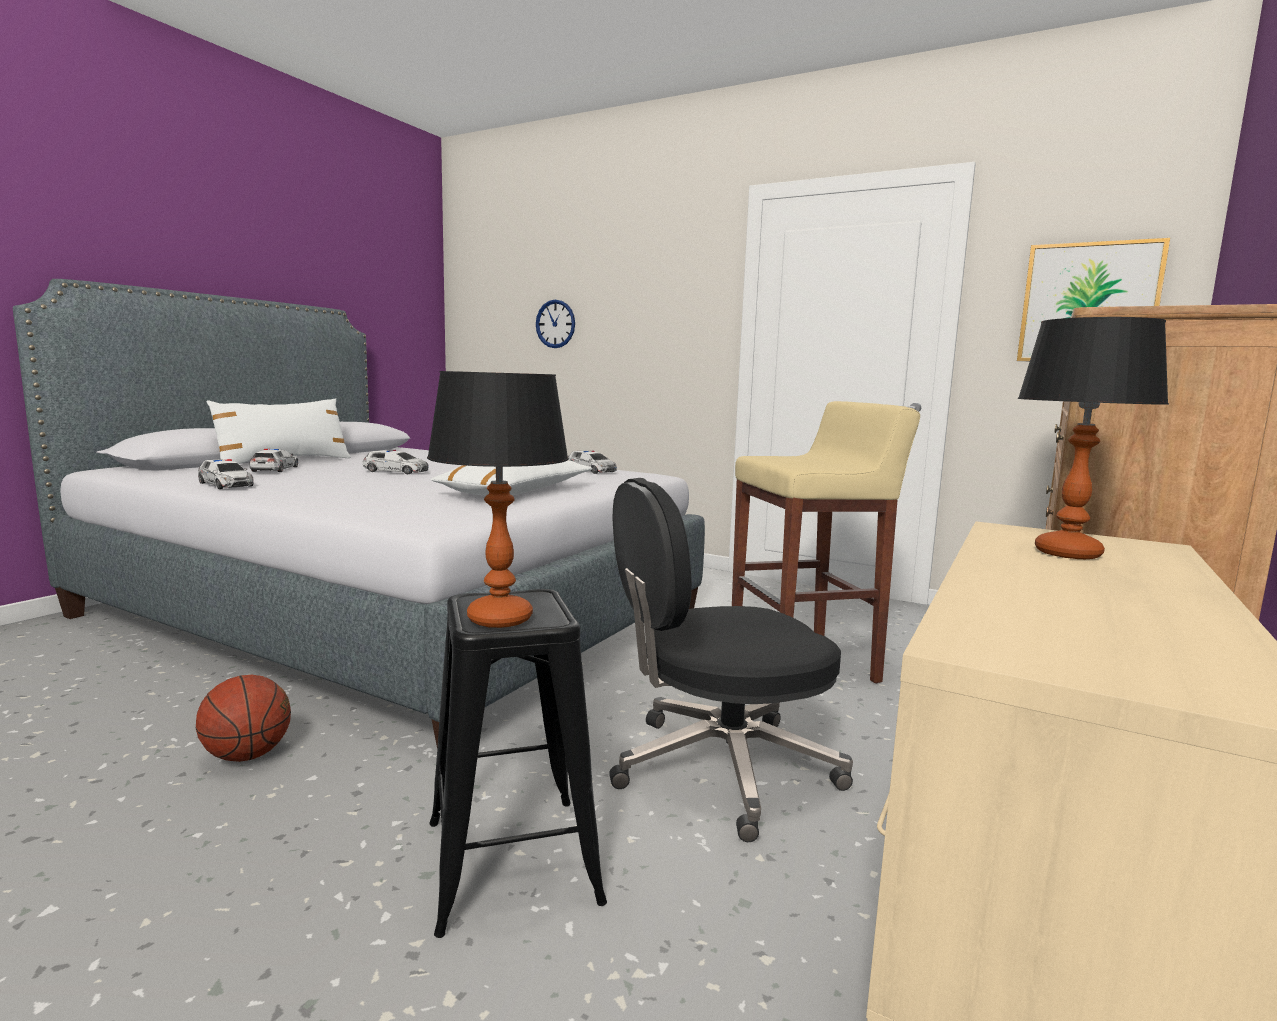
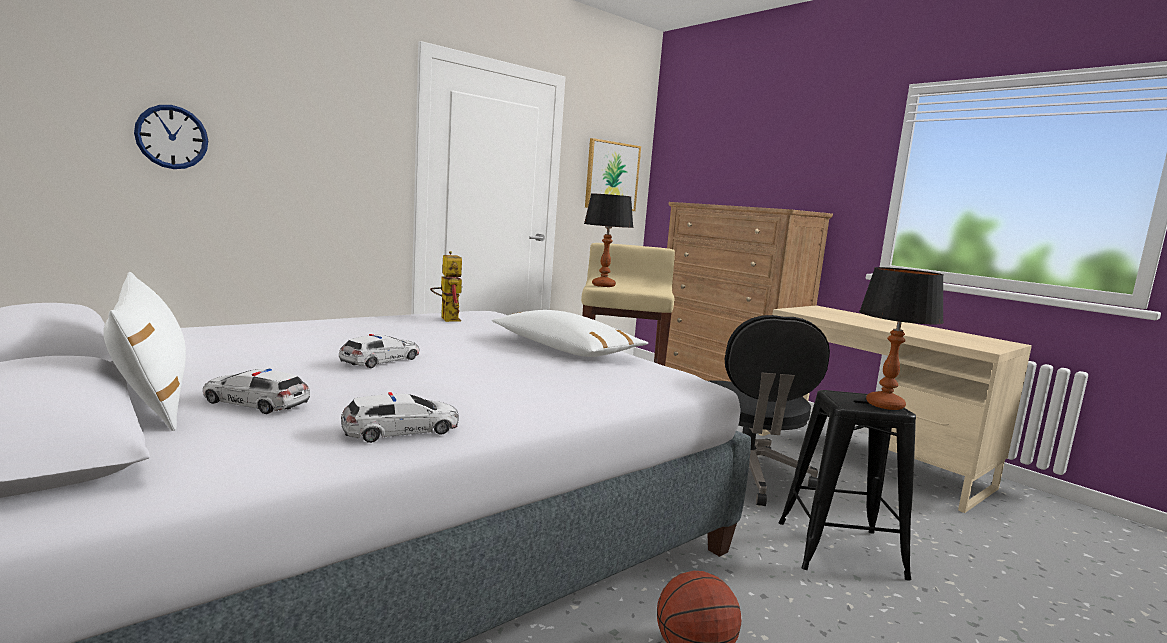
camera: 70 degrees left, 0 degrees up
toy car [568,451,617,474] -> toy robot [430,251,462,322]
table lamp [1018,317,1169,559] -> table lamp moved to [584,193,634,287]

